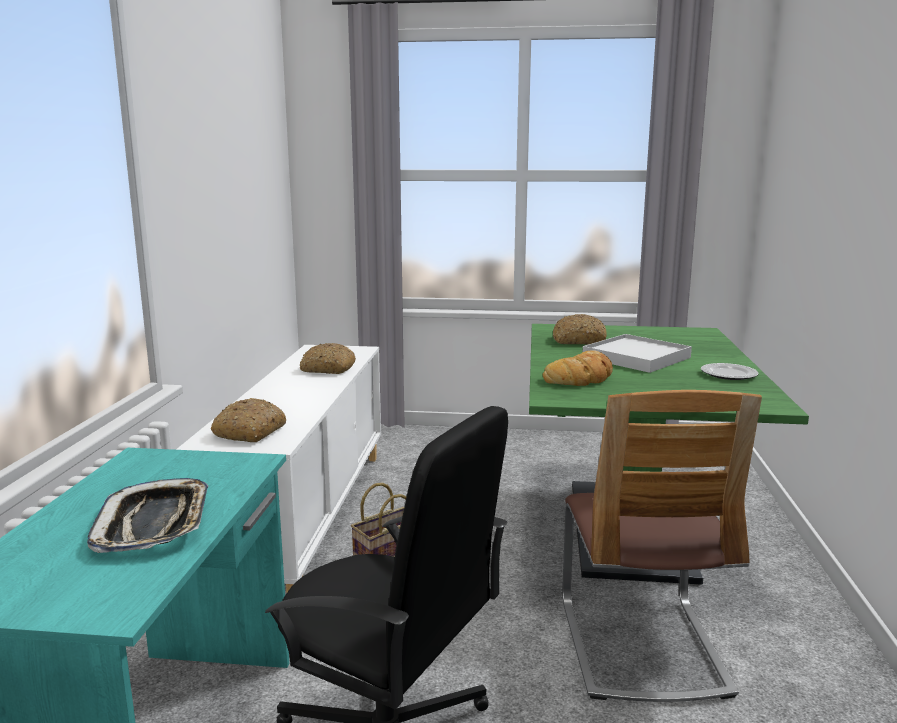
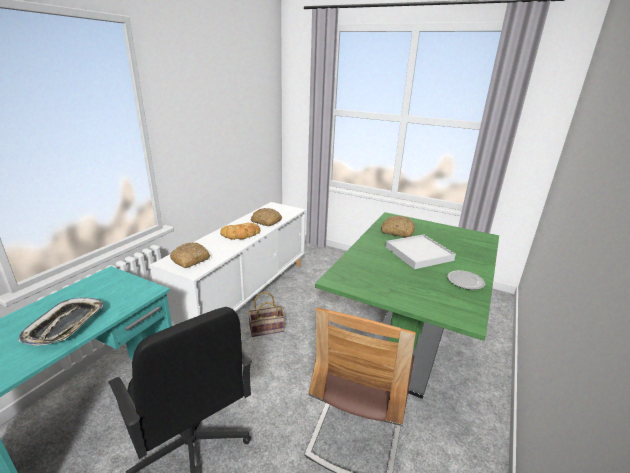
camera: 20 degrees right, 10 degrees up
bread [543,350,613,386] -> bread moved to [220,223,260,240]

